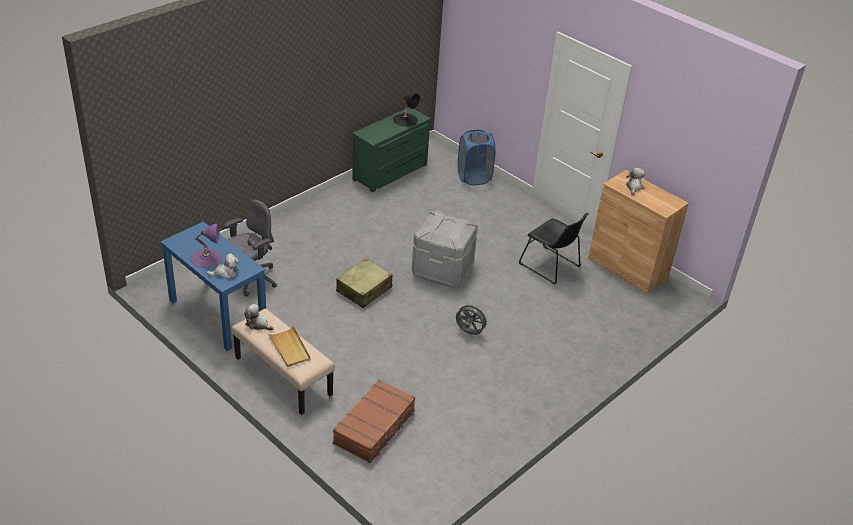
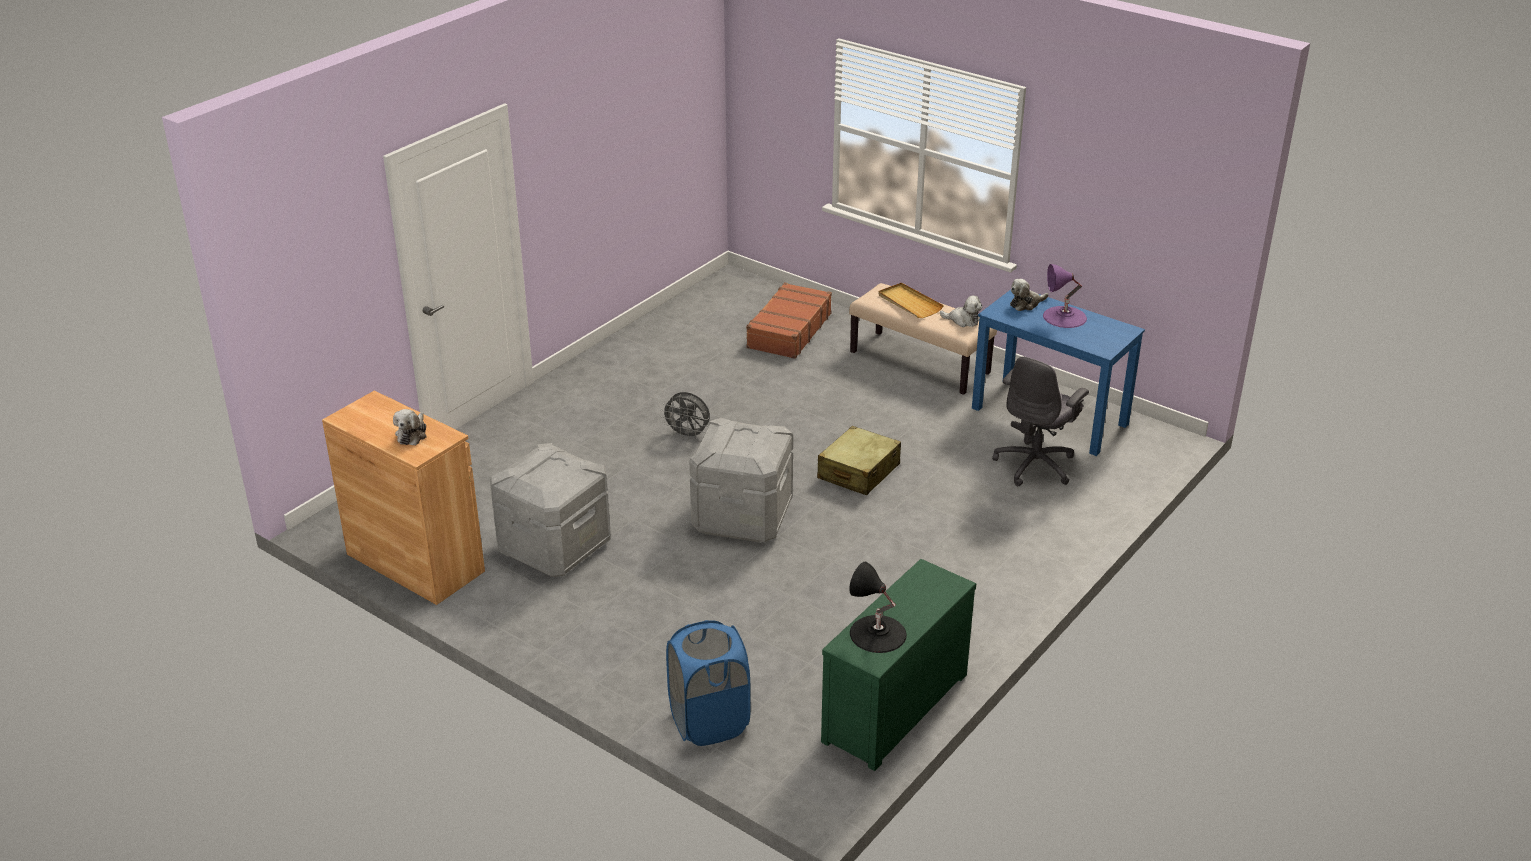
camera: 175 degrees right, 5 degrees down
black chair [519,213,589,285] -> grey storage box [490,443,611,577]

